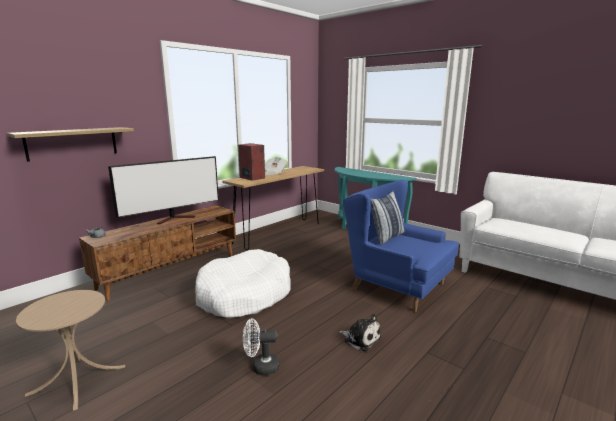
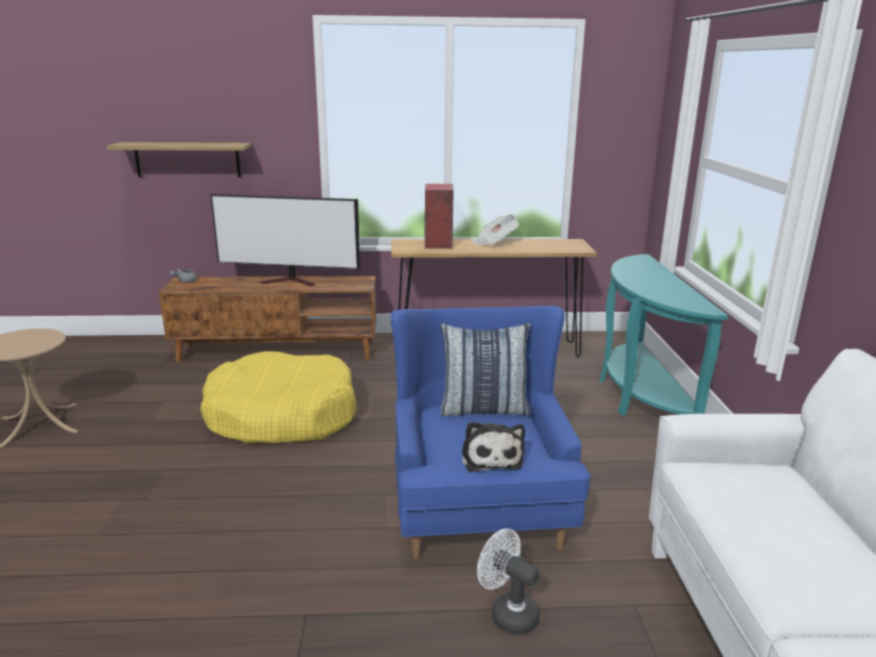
camera: 45 degrees right, 5 degrees up
white dog bed [195,249,291,318] -> yellow dog bed [200,351,357,444]
white fan [243,318,280,375] -> white fan moved to [477,528,540,635]
plush toy [339,314,381,351] -> plush toy moved to [462,421,525,472]

